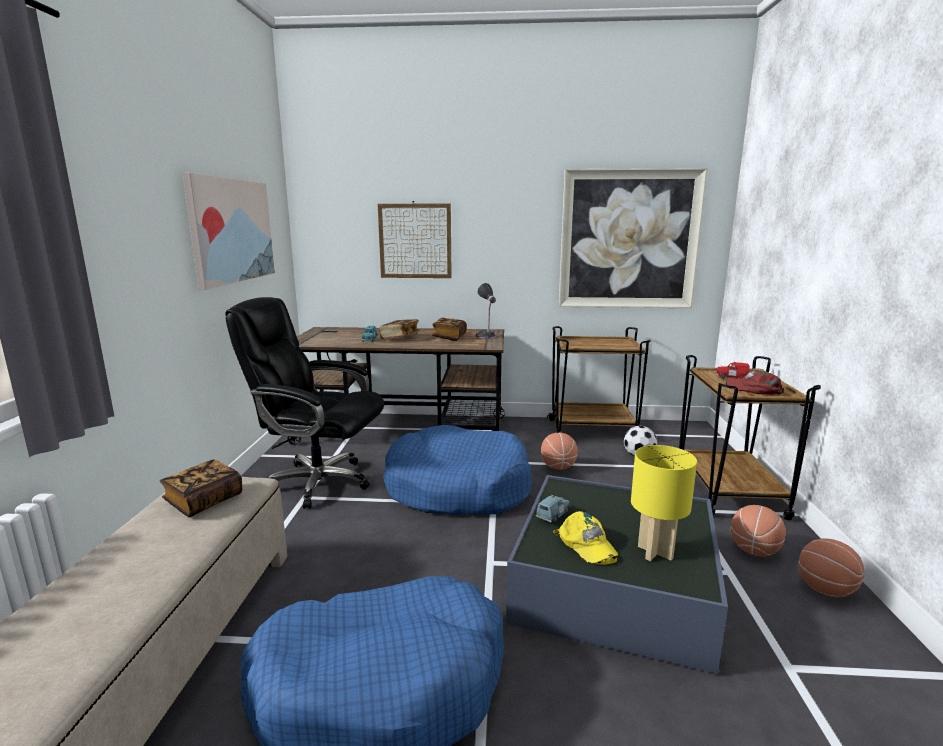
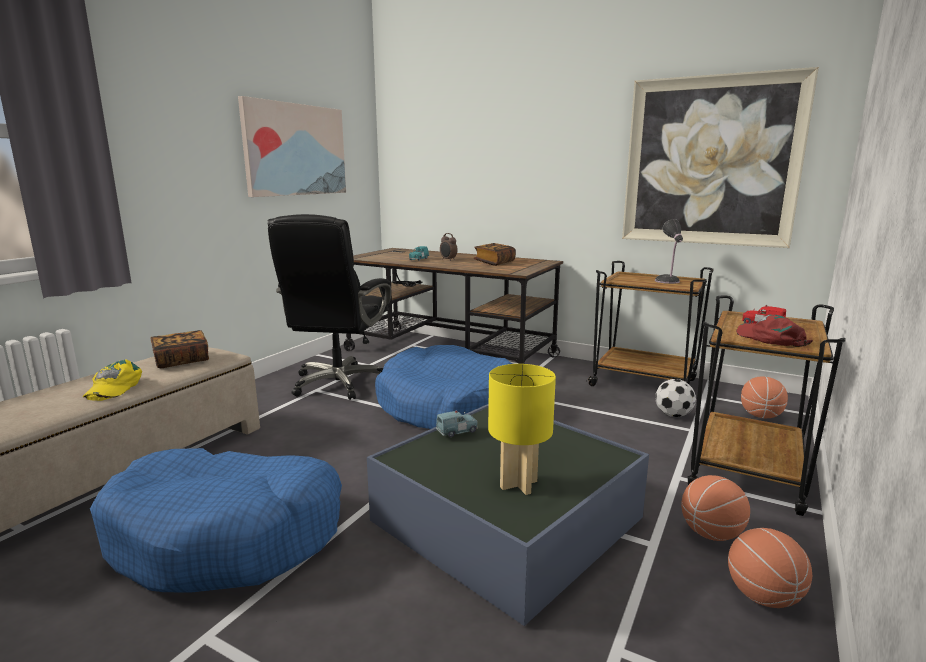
camera: 25 degrees right, 0 degrees up
black office chair [225,297,384,509] -> black office chair turned 120 degrees counterclockwise [267,214,391,400]
picture [378,201,452,278] -> none
book [379,319,420,339] -> alarm clock [440,233,458,261]
table lamp [475,283,496,339] -> table lamp moved to [655,219,683,284]
basketball [541,433,578,470] -> basketball moved to [741,376,788,418]
yellow cap [553,511,618,565] -> yellow cap moved to [83,360,142,401]

